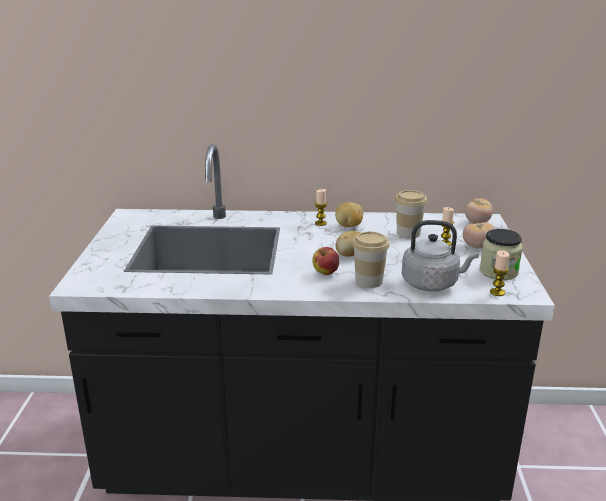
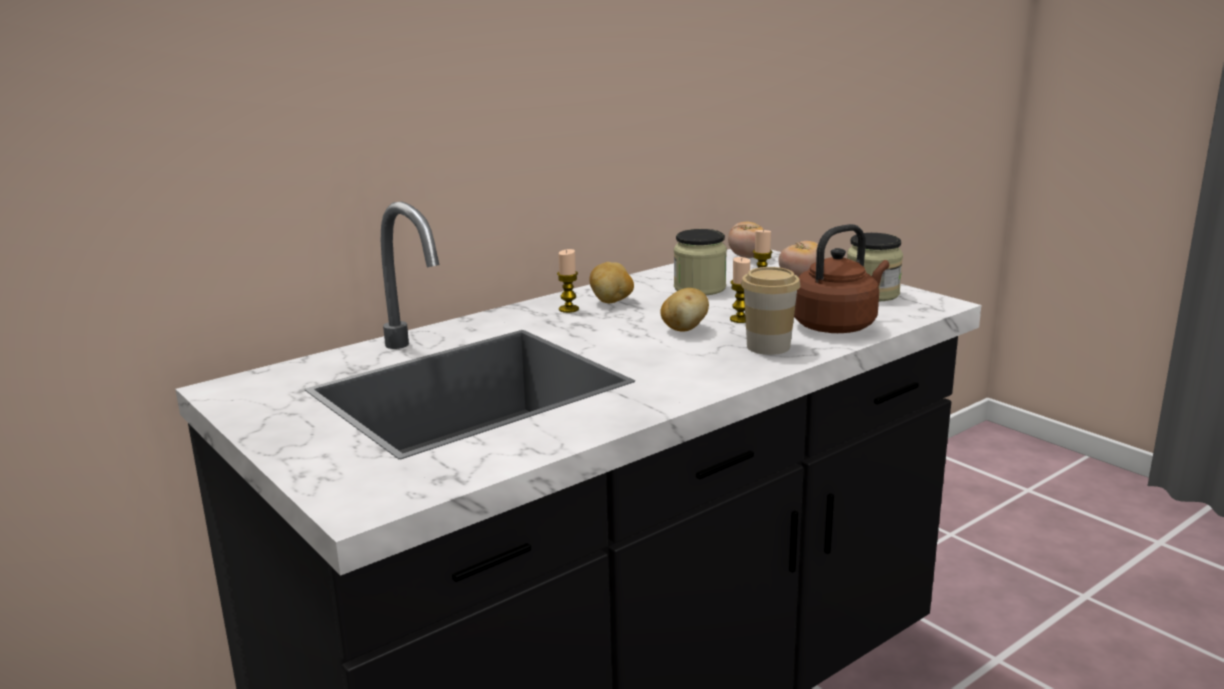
camera: 40 degrees left, 5 degrees down
apple [312,247,340,275] -> none
cup [395,190,427,239] -> jar [674,229,727,295]
grey kettle [402,220,479,291] -> brown kettle [794,224,889,333]
candle [490,250,509,296] -> candle moved to [730,257,750,323]

